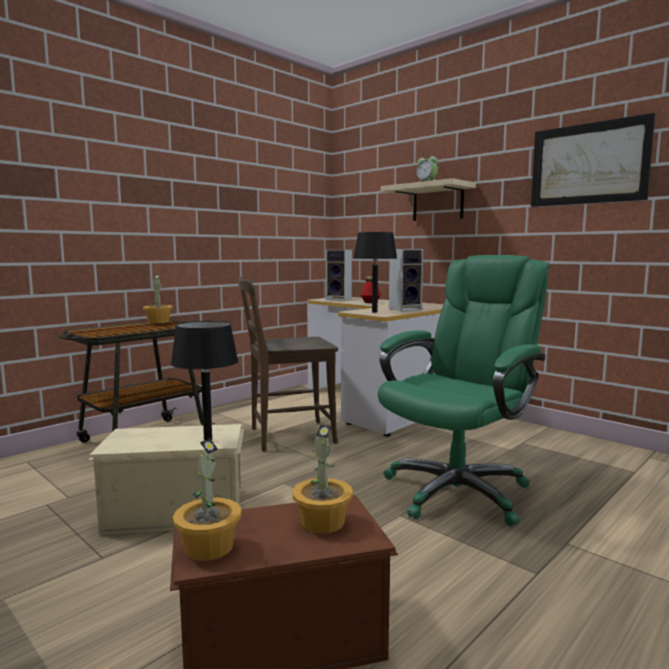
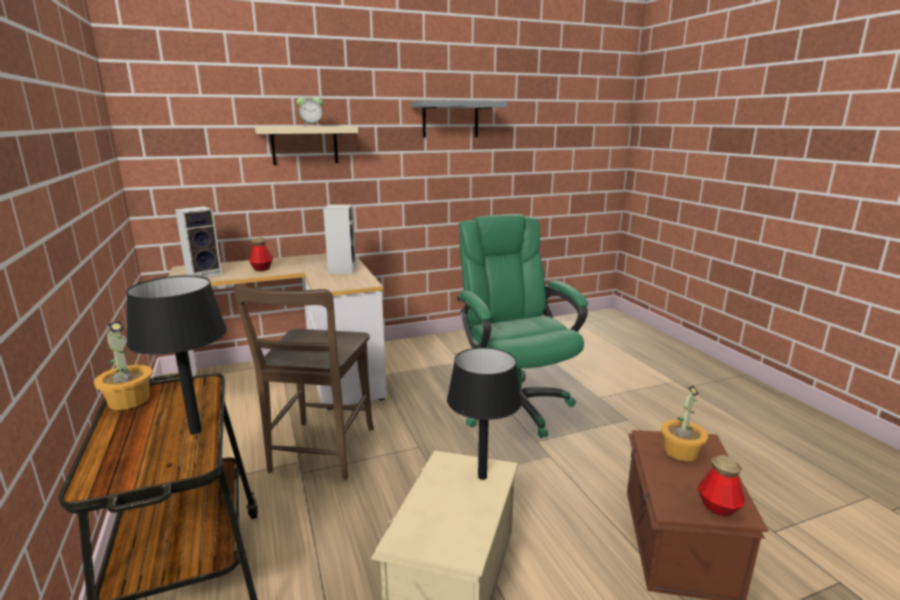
camera: 65 degrees left, 10 degrees up
potted plant [173,438,242,561] -> bottle [697,455,745,517]
black table lamp [353,232,397,313] -> black table lamp moved to [126,276,227,435]
picture [531,113,655,207] -> grey shelf [410,100,507,138]

